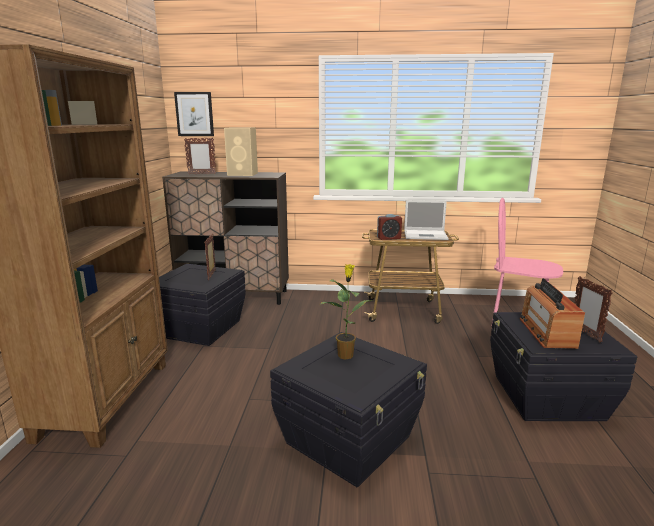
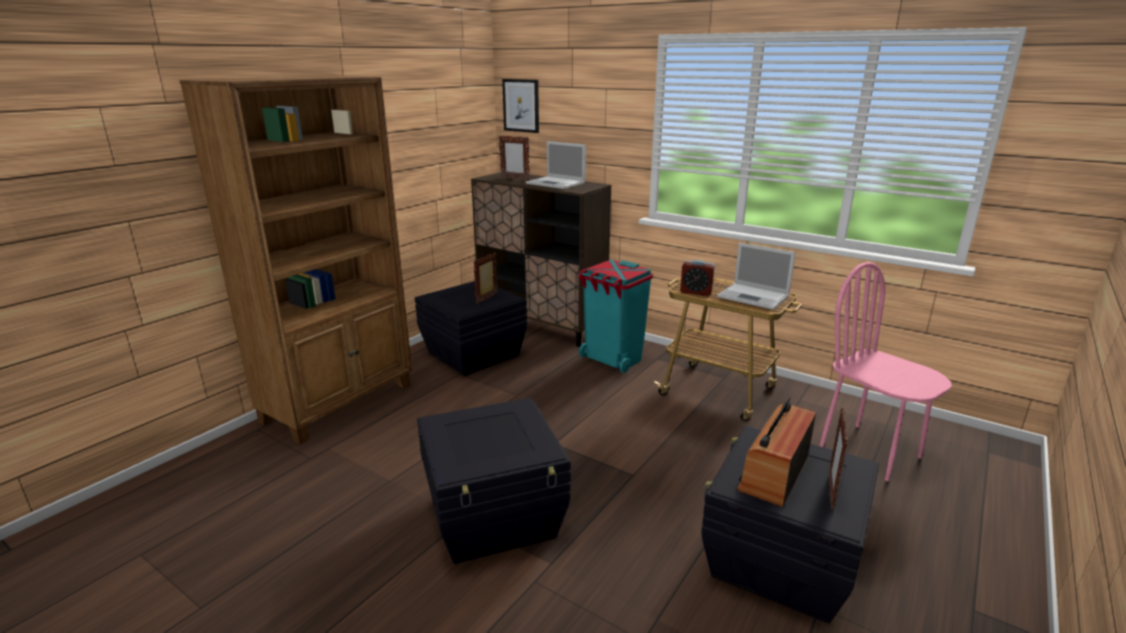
camera: 30 degrees right, 5 degrees up
beige speaker [224,127,258,176] -> laptop [526,141,586,189]
potted plant [319,264,374,360] -> none
none -> turquoise trash can [579,260,653,373]

